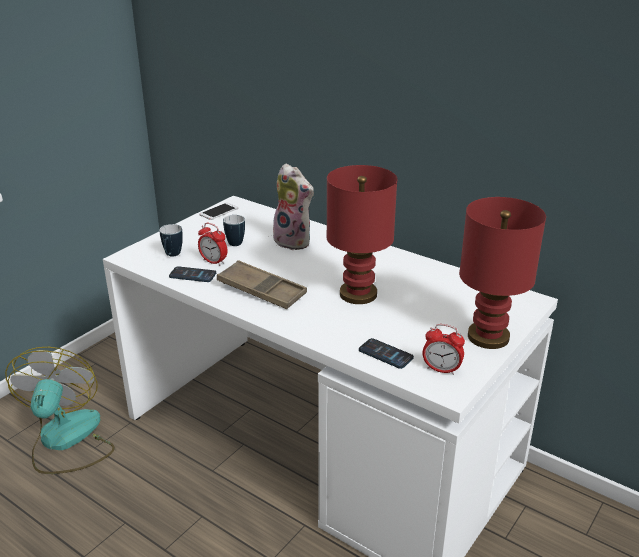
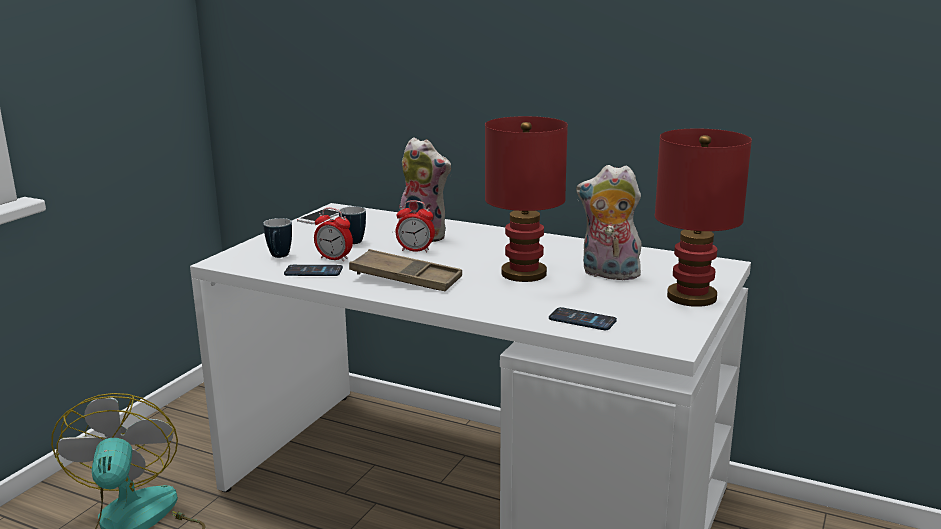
camera: 10 degrees left, 10 degrees down
alarm clock [422,324,465,375] -> alarm clock moved to [396,200,435,252]
none -> plush toy [576,165,643,280]

